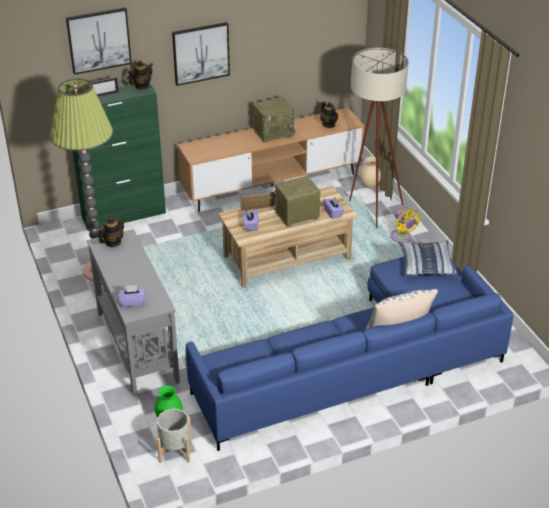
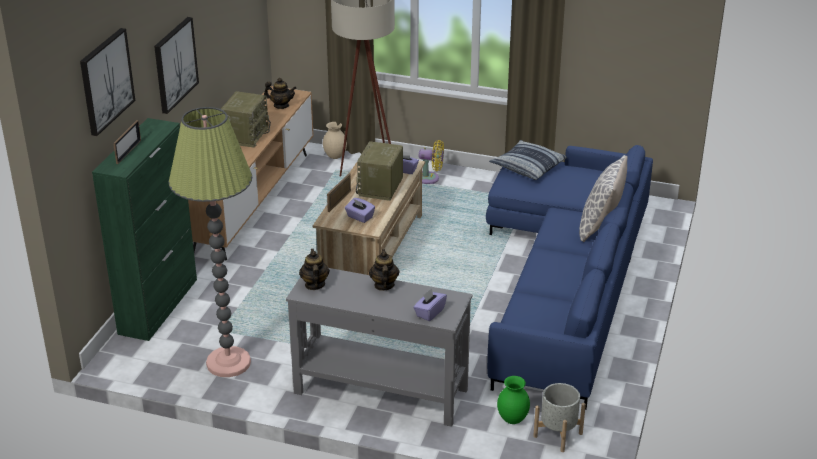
camera: 50 degrees left, 5 degrees down
teapot [128,61,153,89] -> teapot moved to [369,249,400,291]

